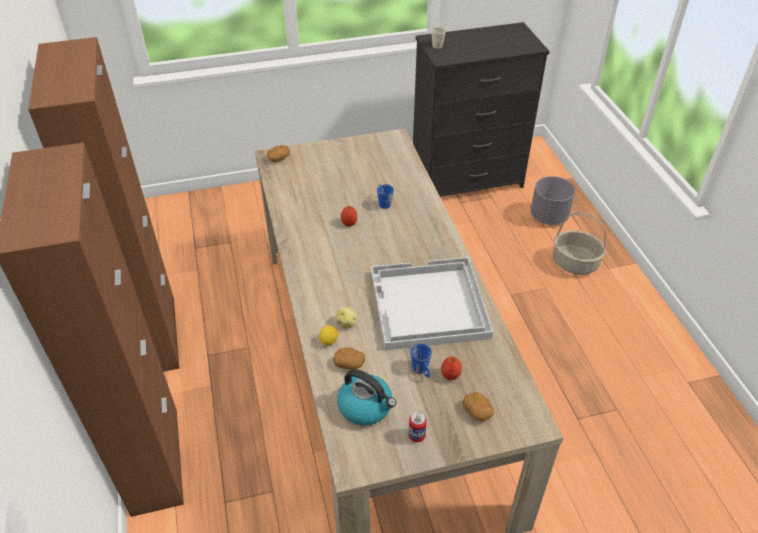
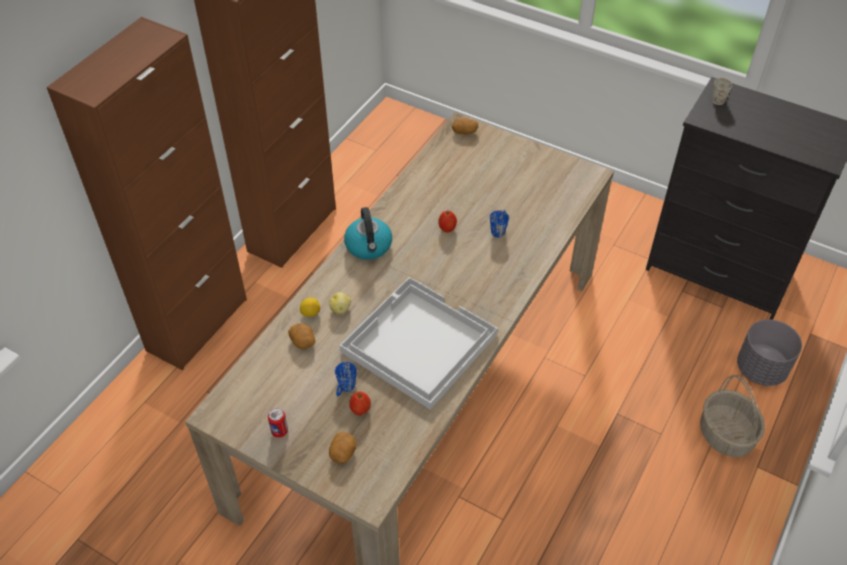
camera: 45 degrees right, 5 degrees up
kettle [337,369,396,426] -> kettle moved to [344,207,392,260]

